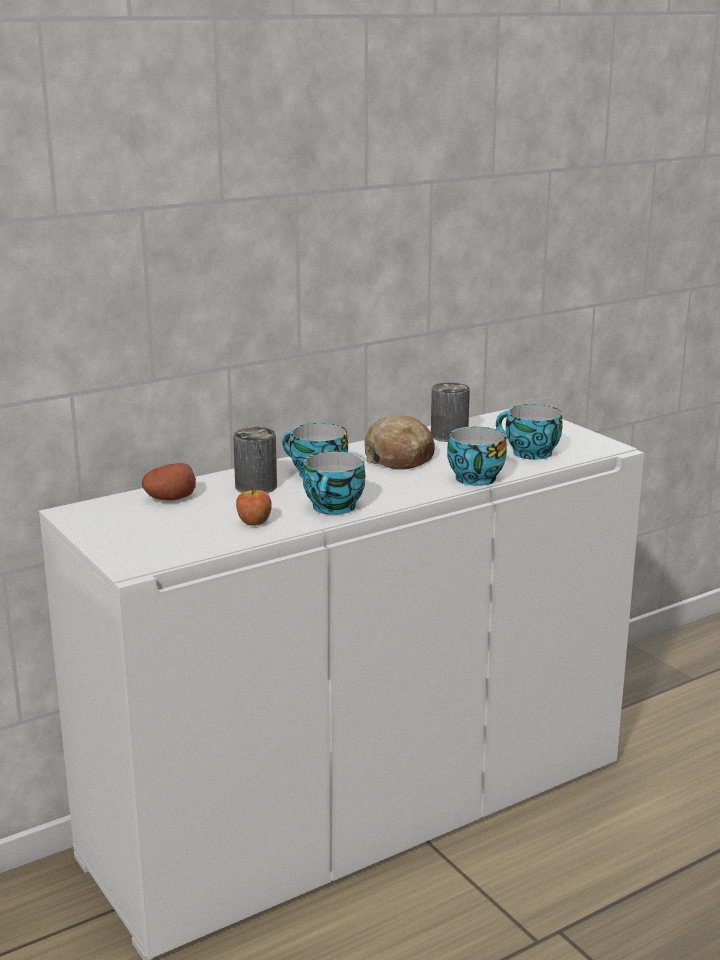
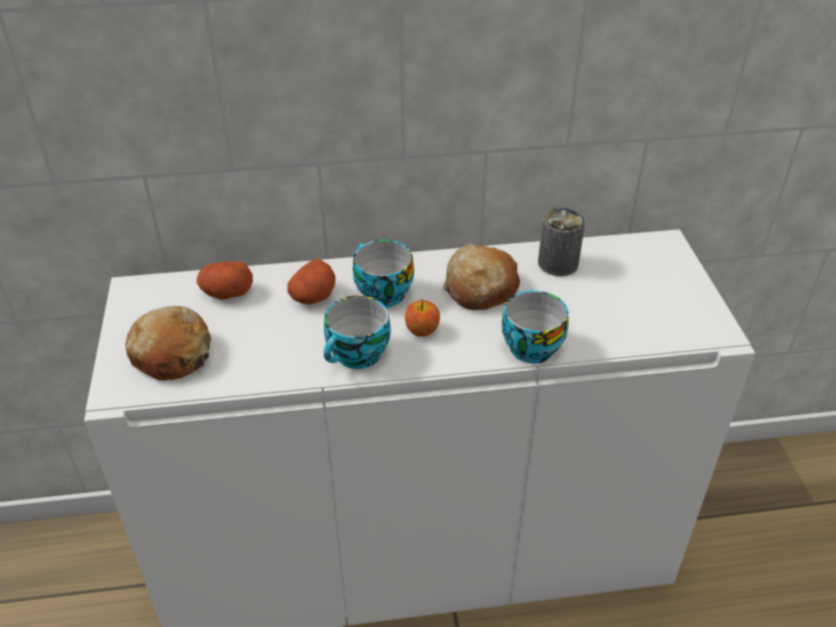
camera: 25 degrees right, 20 degrees up
can [233,427,277,493] -> potato [287,260,336,304]
apple [236,485,272,526] -> apple moved to [405,299,440,337]
cup [496,404,563,460] -> none
none -> bread [125,306,211,381]

